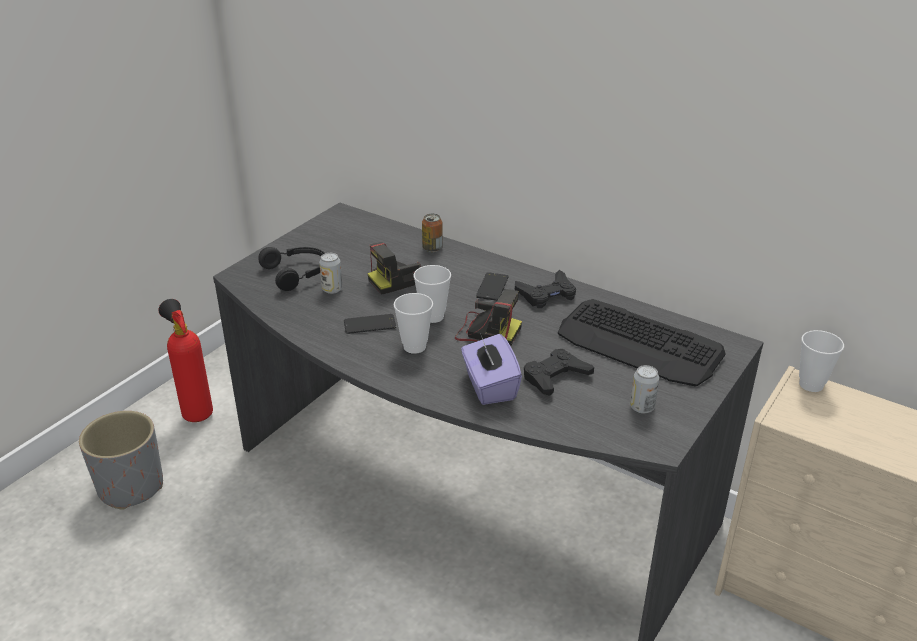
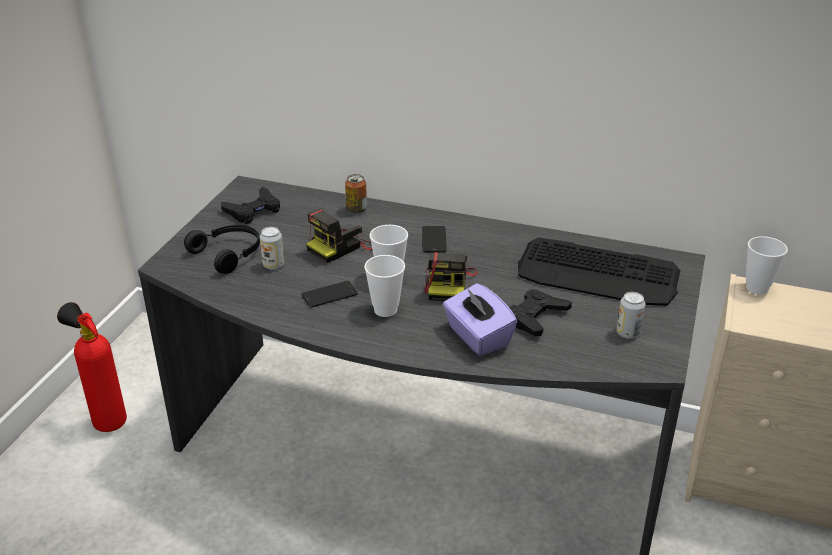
camera: 15 degrees left, 0 degrees up
grey planter [79,411,163,510] -> none
camera [455,289,522,346] -> camera turned 90 degrees clockwise [424,252,478,301]
black game controller [515,270,576,308] -> black game controller moved to [221,187,280,224]

